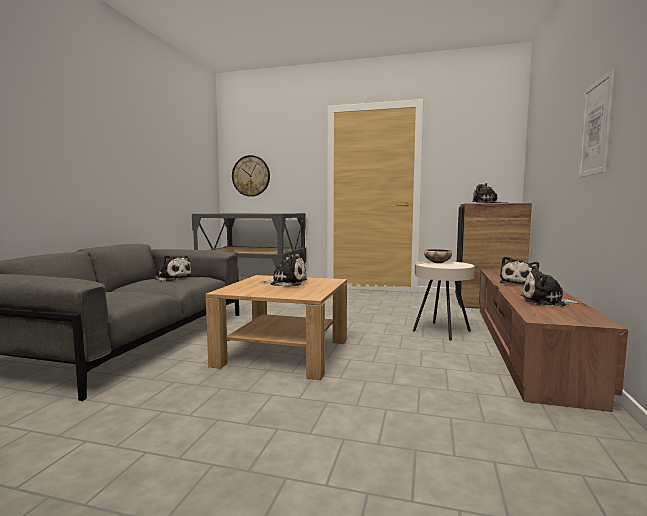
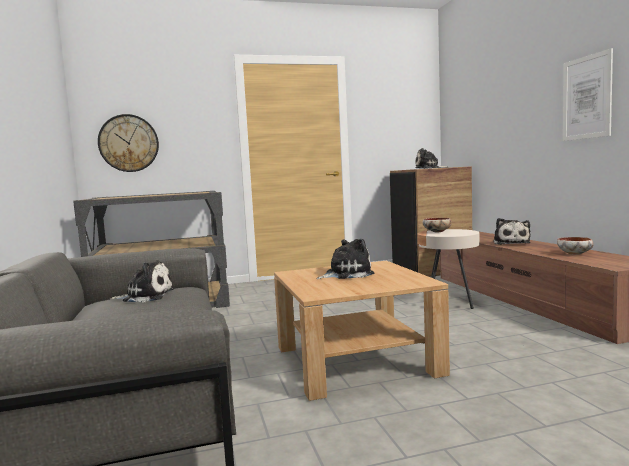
camera: 30 degrees left, 0 degrees up
plush toy [521,266,580,306] -> bowl [557,237,593,255]

